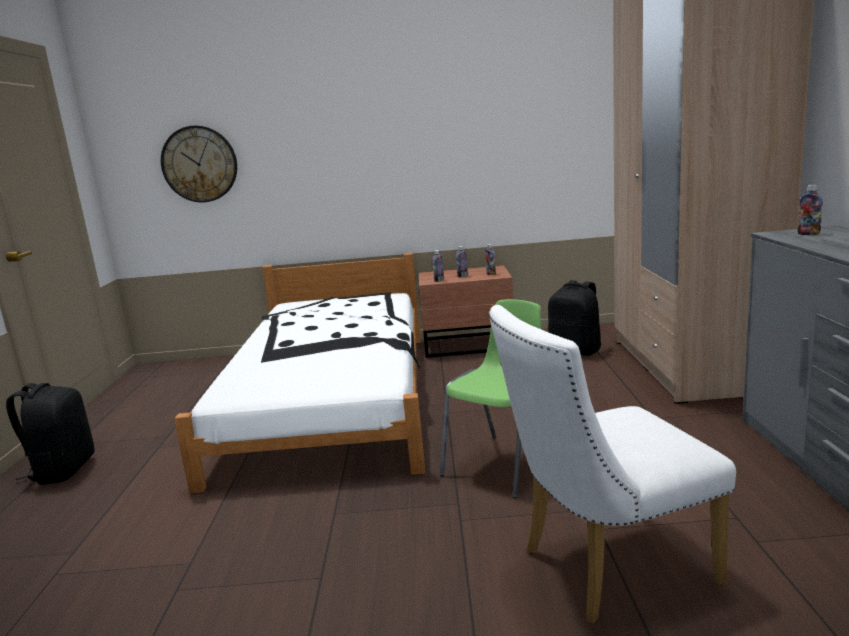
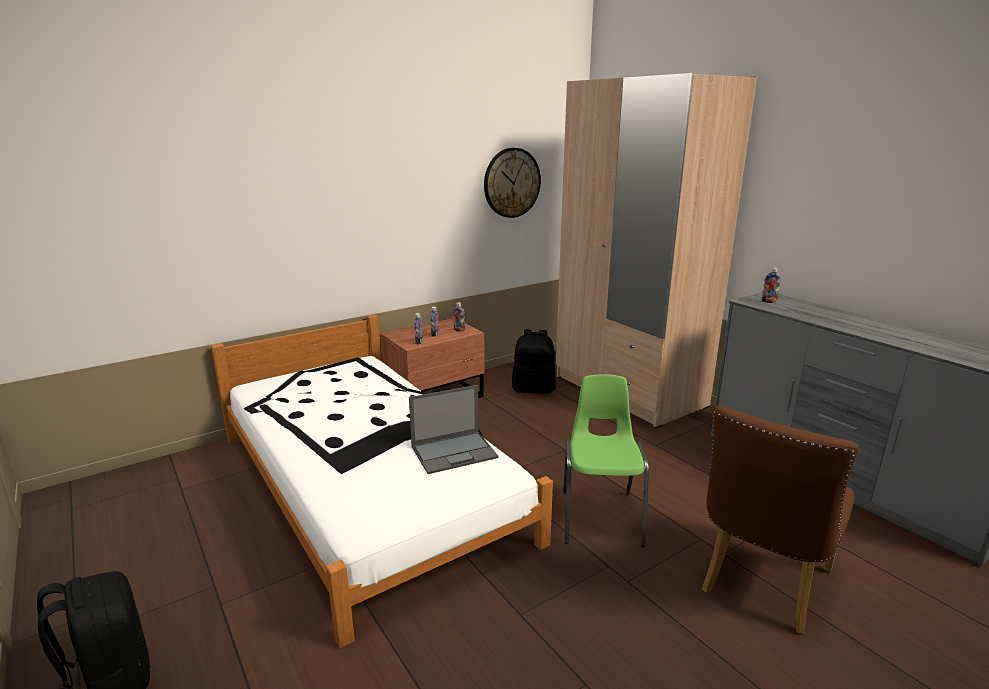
camera: 35 degrees left, 5 degrees up
wall clock [161,126,237,203] -> wall clock moved to [484,148,541,218]
white chair [489,305,736,624] -> brown chair [702,406,859,634]
none -> laptop [409,385,498,474]

